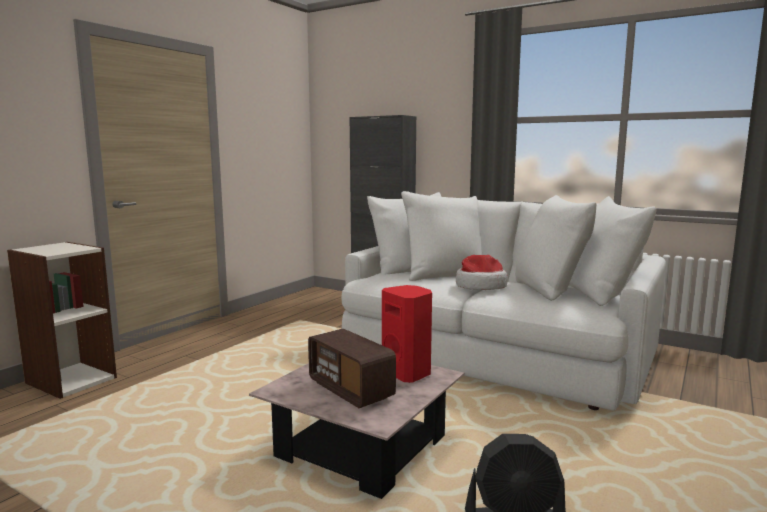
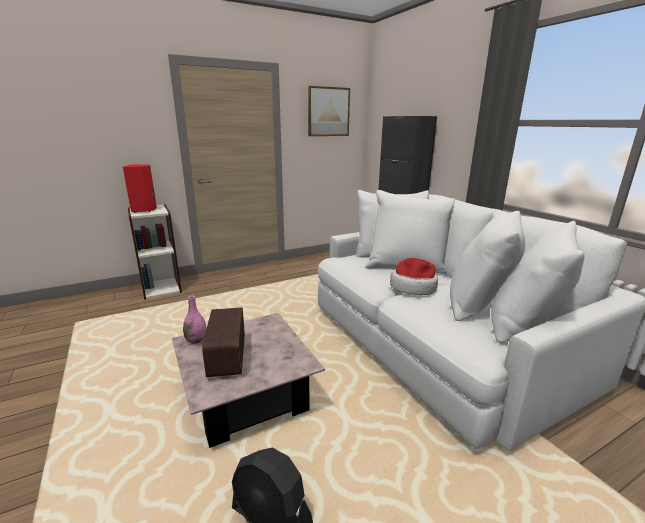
camera: 30 degrees right, 10 degrees up
red speaker [382,285,432,383] -> red speaker moved to [123,164,157,213]
none -> pink vase [183,296,206,344]
none -> picture [308,86,350,136]

